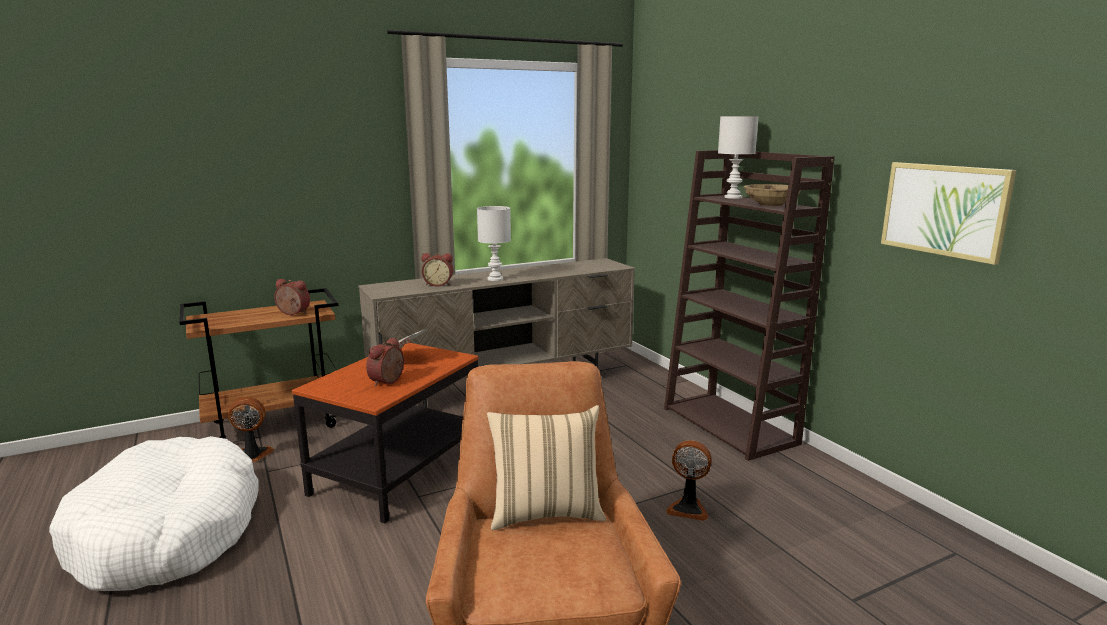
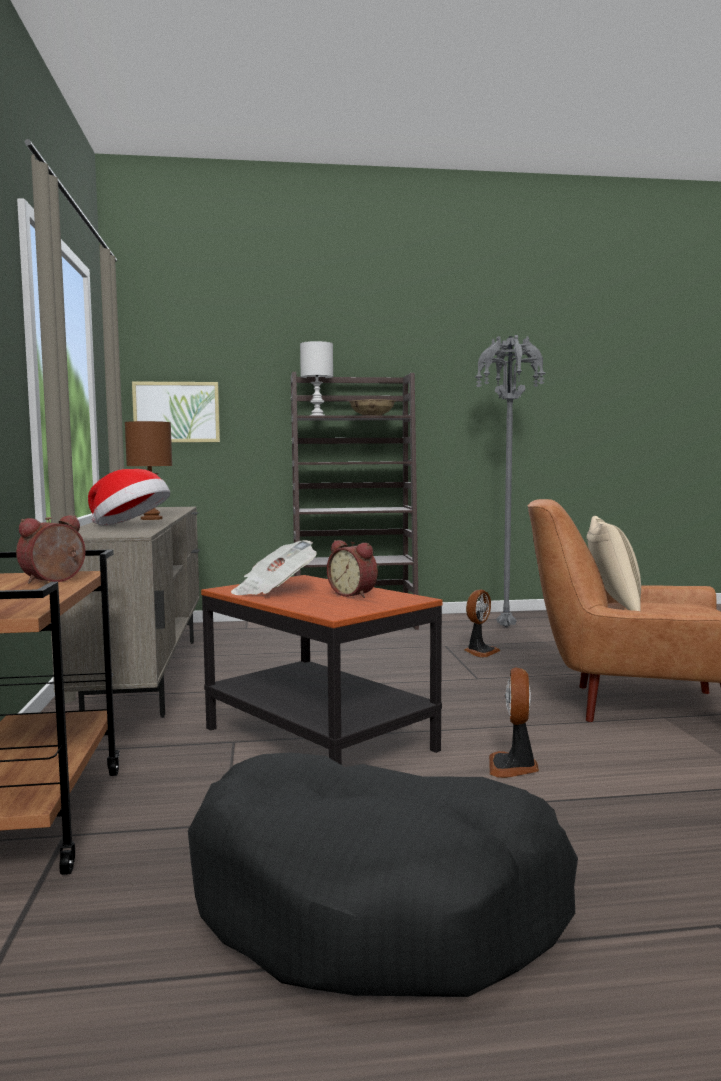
camera: 70 degrees left, 10 degrees down
white dog bed [49,436,259,591] -> black dog bed [188,752,578,997]
fan [228,397,274,462] -> fan moved to [489,667,539,778]
alarm clock [422,253,453,287] -> hat [88,469,170,525]
white table lamp [477,206,511,281] -> brown table lamp [125,421,172,520]
picture [881,162,1016,265] -> picture moved to [132,381,220,443]
none -> grey floor lamp [475,335,546,627]

